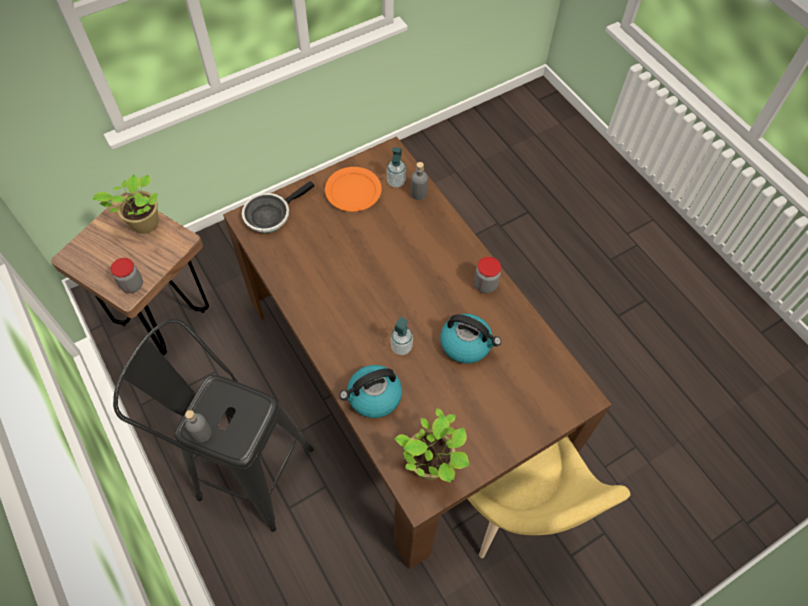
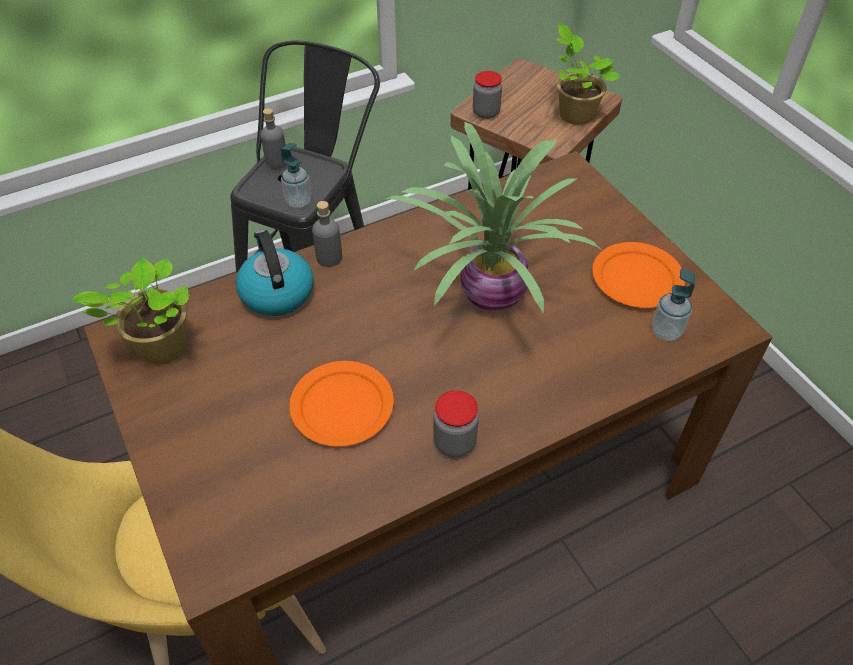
camera: 95 degrees right, 10 degrees down
frying pan [242,181,314,233] -> none
soap dispenser [391,317,413,355] -> soap dispenser moved to [281,143,312,208]
grey bottle [411,162,428,200] -> grey bottle moved to [312,201,342,267]
kettle [440,314,501,364] -> orange plate [289,361,394,447]
none -> potted plant [385,122,600,314]

